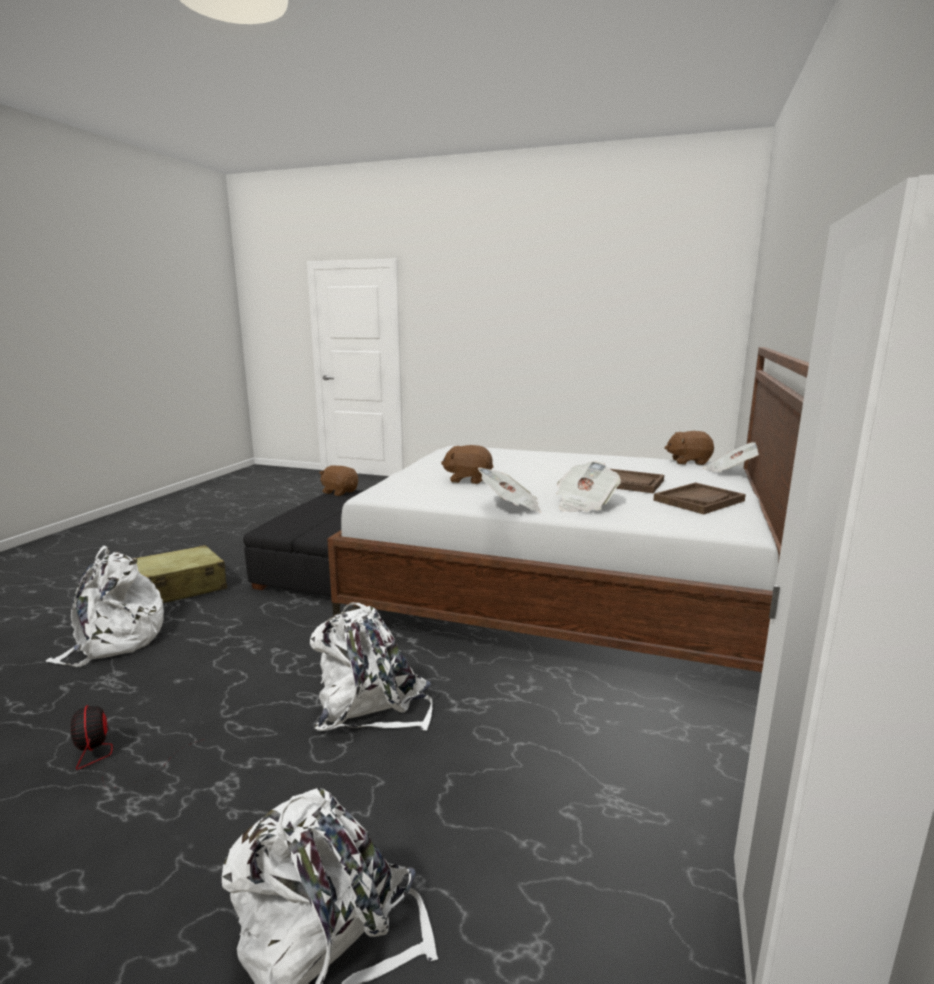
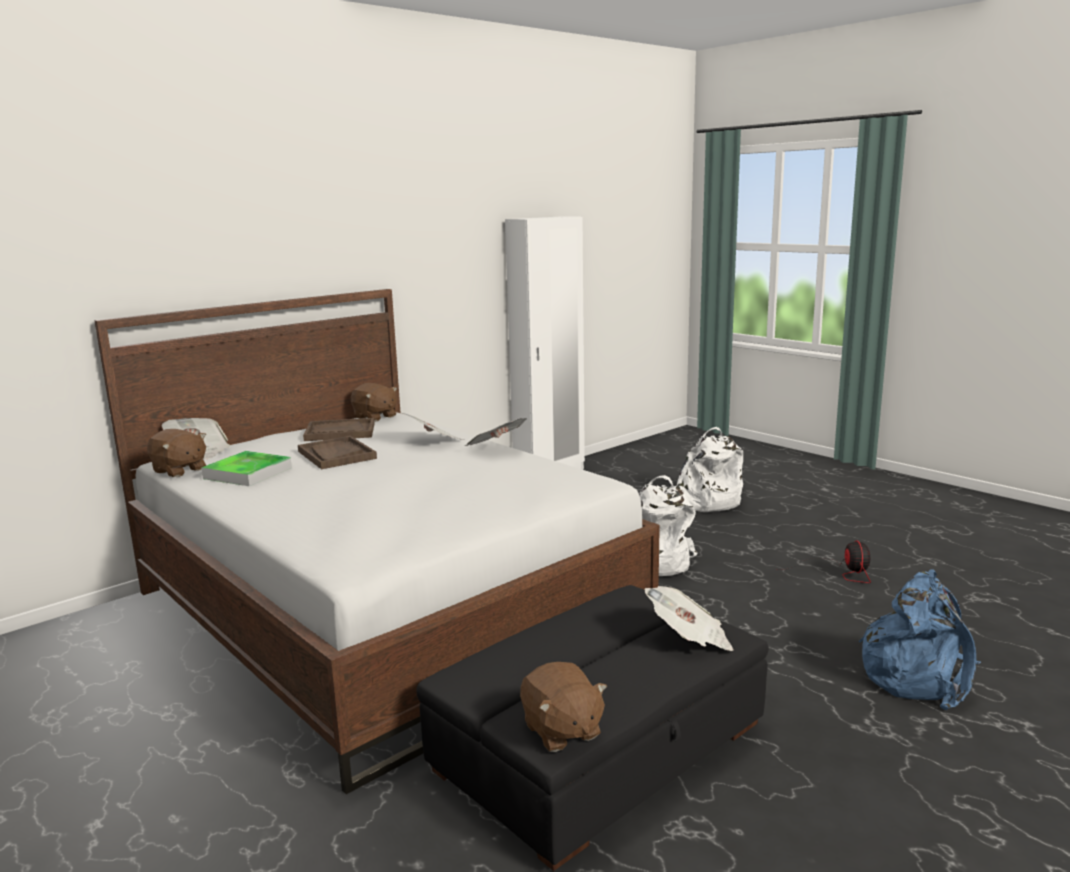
camera: 150 degrees left, 0 degrees up
white backpack [46,545,164,667] -> blue backpack [859,570,981,710]
beige suitcase [135,545,227,603] -> none
brown plush toy [441,445,493,484] -> brown plush toy moved to [351,383,397,422]
none -> tray [201,451,292,486]
none -> newspaper [645,586,734,651]

